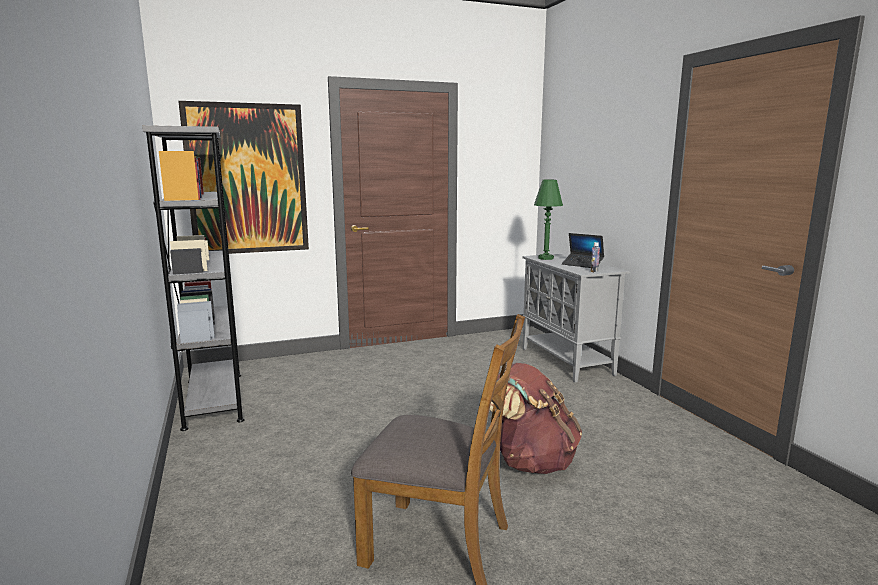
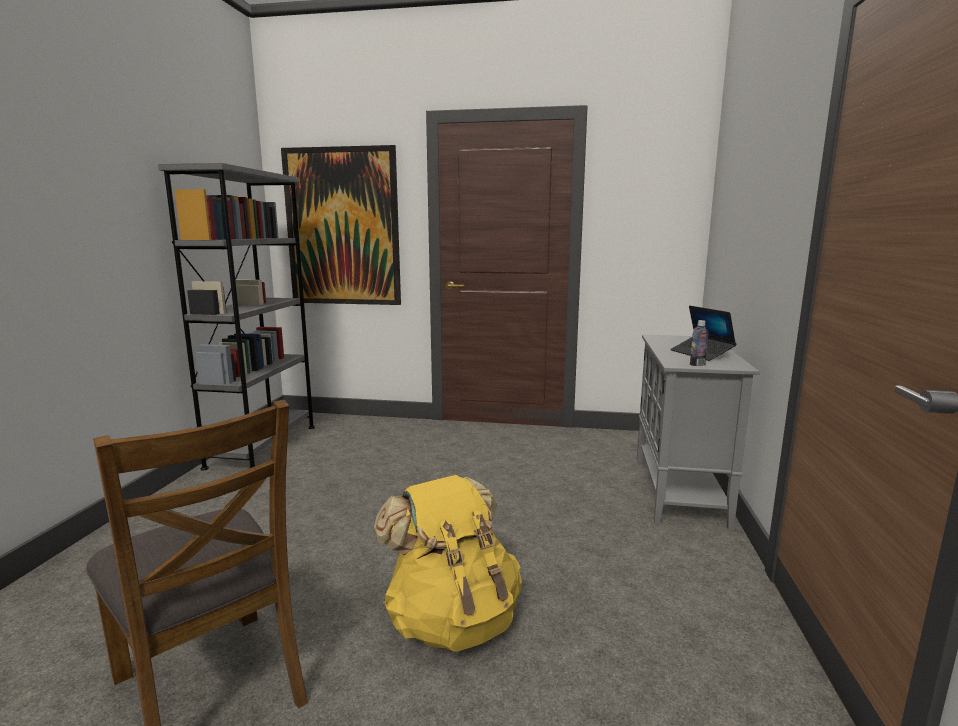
camera: 30 degrees right, 0 degrees up
brown backpack [490,363,582,474] -> yellow backpack [374,475,522,652]
green table lamp [534,180,563,260] -> none

